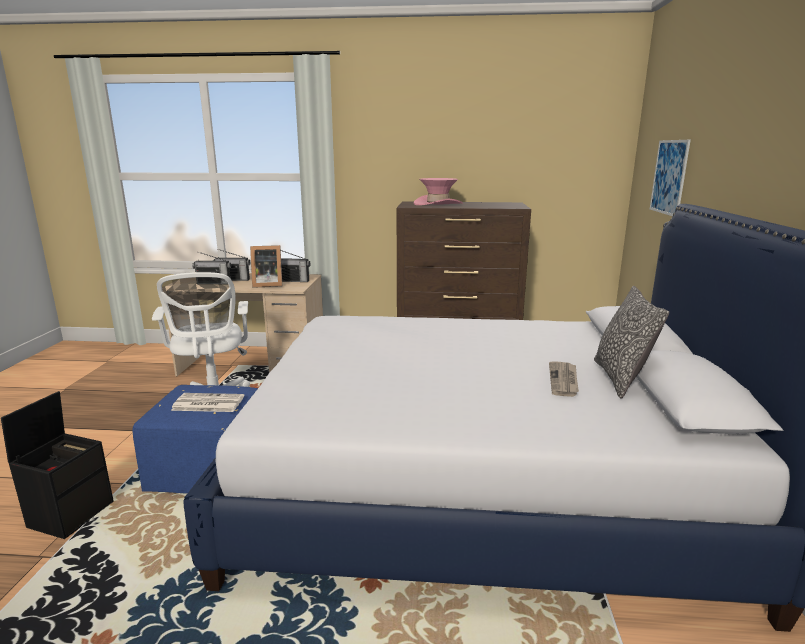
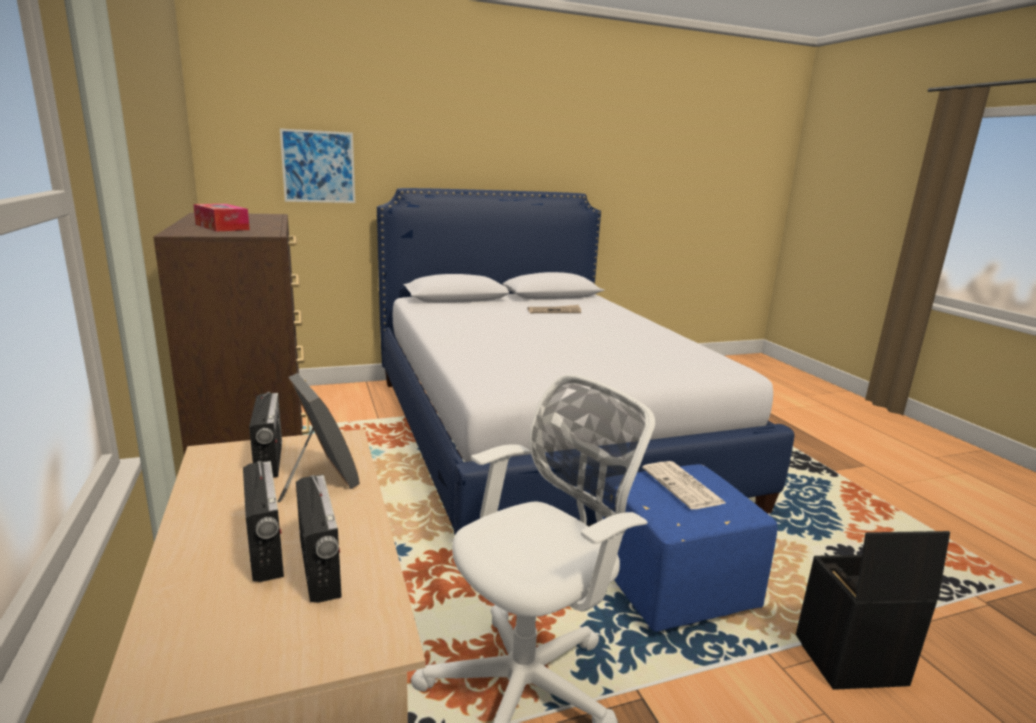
camera: 115 degrees left, 0 degrees up
pink hat [414,178,463,205] -> tissue box [193,204,250,232]
pillow [594,286,669,399] -> none

